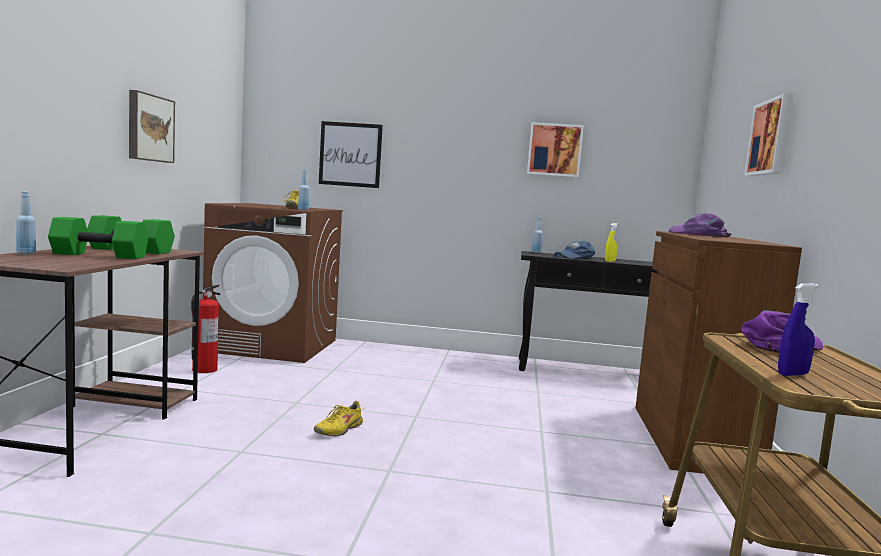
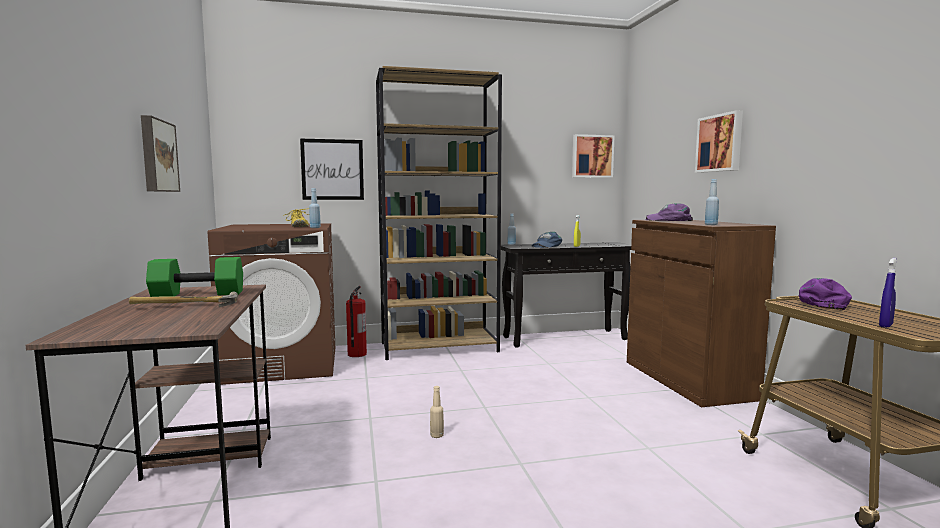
camera: 20 degrees left, 0 degrees up
blue bottle [16,191,36,254] -> blue bottle moved to [705,179,719,225]
green dumbbell [48,217,148,259] -> hammer [129,291,238,307]
fire extinguisher [191,284,220,373] -> fire extinguisher moved to [346,286,367,357]
yellow shoe [314,401,364,436] -> beige bottle [430,386,444,438]
picture [527,122,584,177] -> picture moved to [572,134,615,178]
none -> brown bookcase [376,66,502,360]

